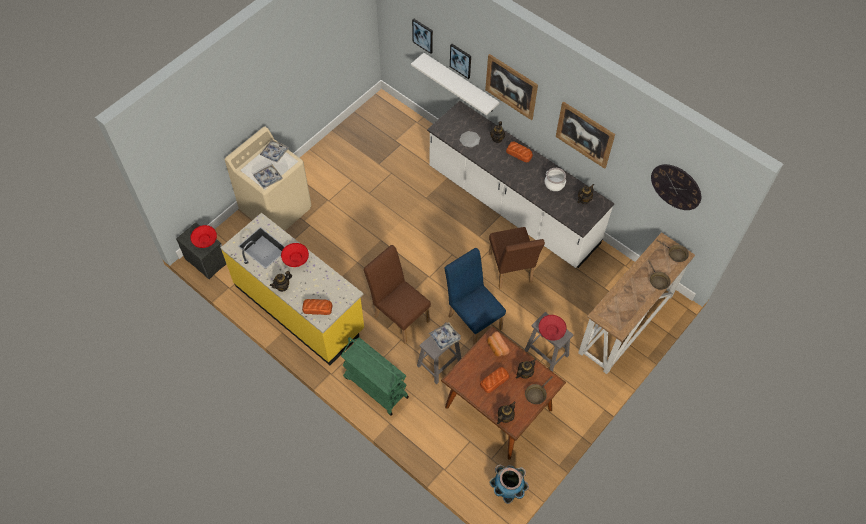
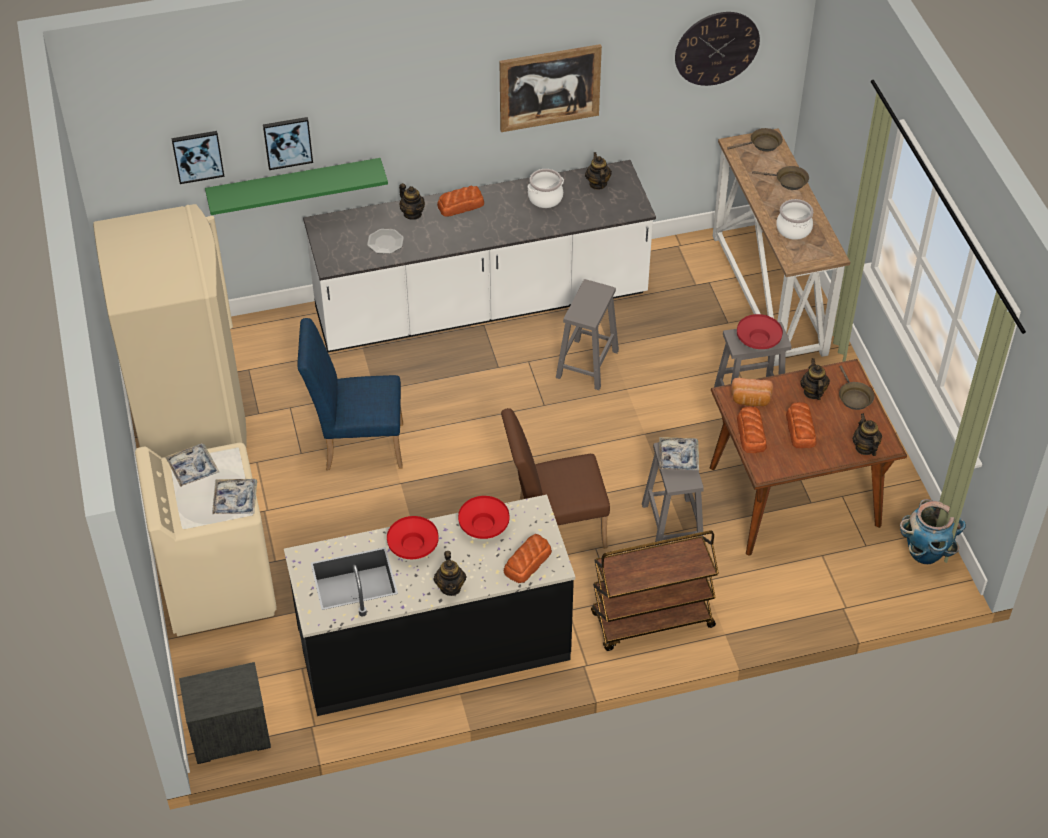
camera: 55 degrees left, 10 degrees down
red bowl [190,225,217,248] -> red bowl moved to [458,496,509,539]
yellow counter [221,213,364,365] -> black counter [284,495,575,716]
green cart [341,337,409,416] -> brown cart [591,531,719,651]
white shelf [411,53,499,115] -> green shelf [205,158,388,215]
blue chair [445,248,506,346] -> blue chair moved to [297,318,403,470]
picture [485,54,538,120] -> none
brown chair [489,227,545,289] -> grey stool [556,279,619,390]
none -> beige fridge [93,204,247,458]
none -> bread [737,407,767,453]
none -> cooking pot [776,199,813,240]

